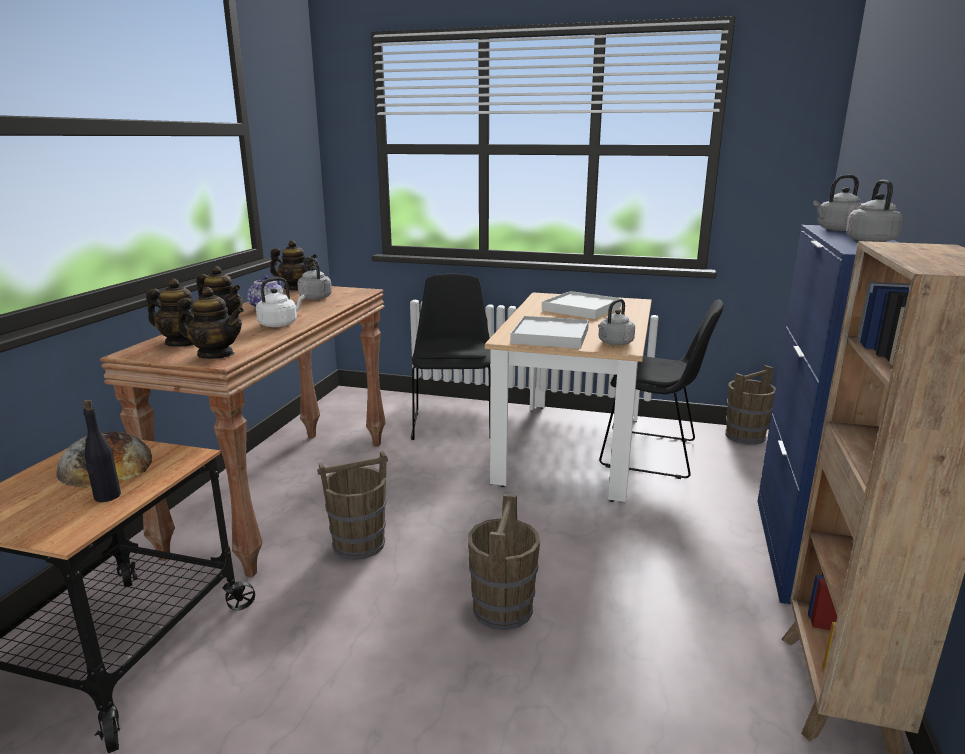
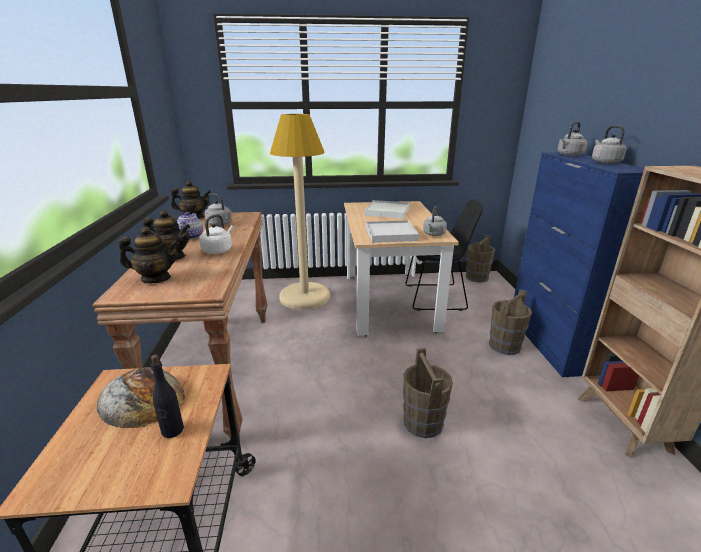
camera: 20 degrees left, 5 degrees up
teapot [177,287,244,359] -> none
brown bucket [317,451,388,560] -> brown bucket moved to [489,289,532,355]
black chair [411,274,491,440] -> beige floor lamp [270,114,330,310]

